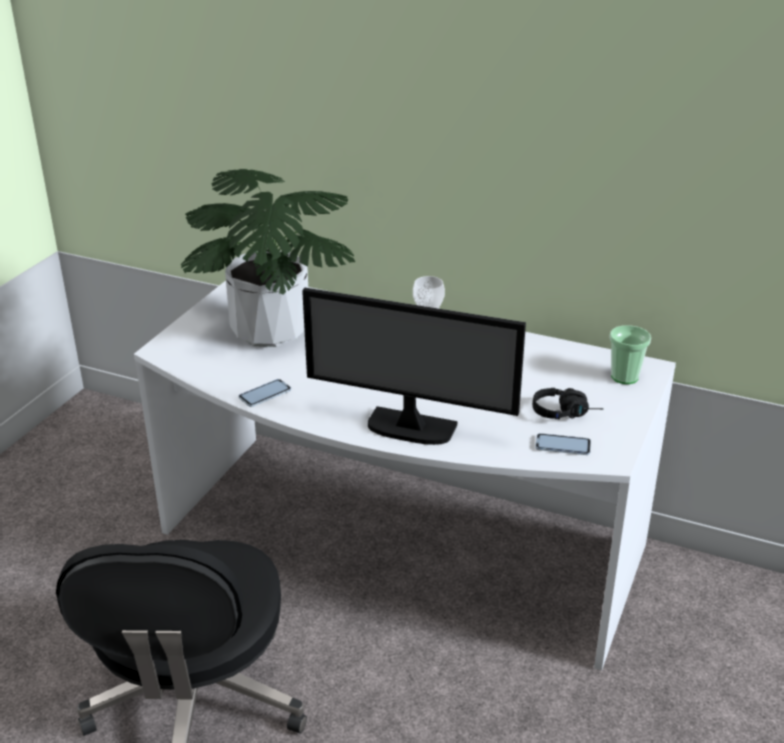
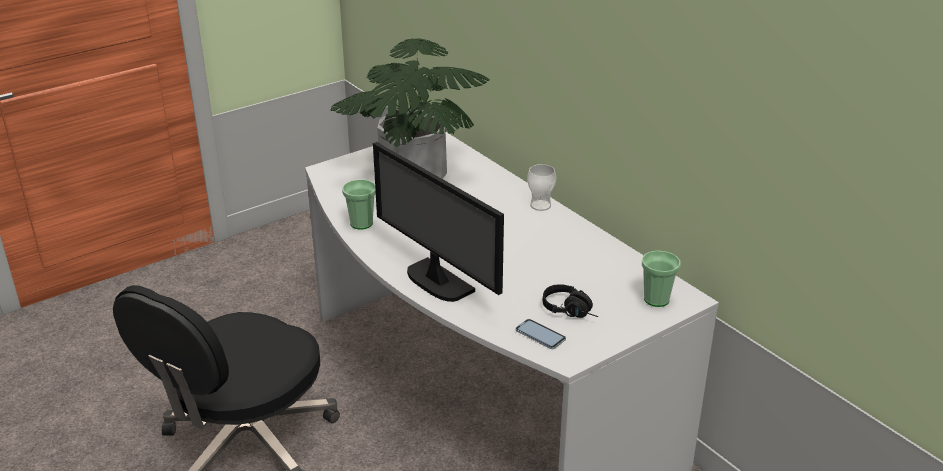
camera: 30 degrees right, 0 degrees up
phone [239,379,291,407] -> cup [342,179,376,229]

